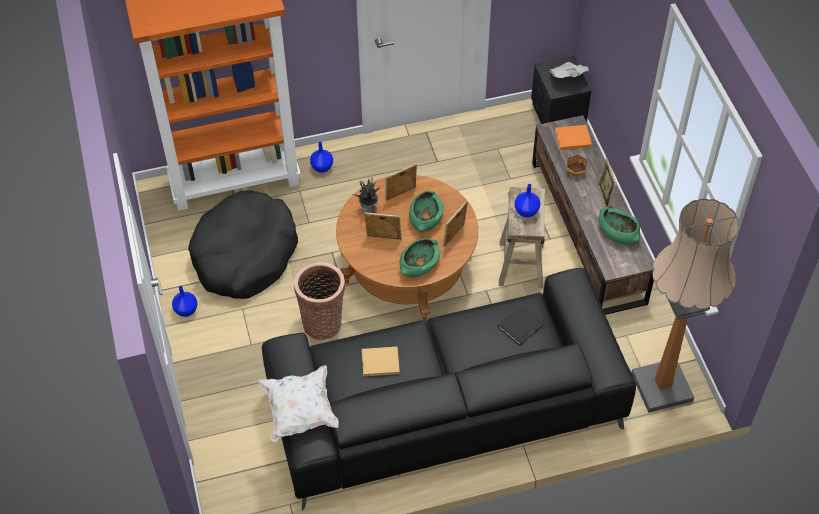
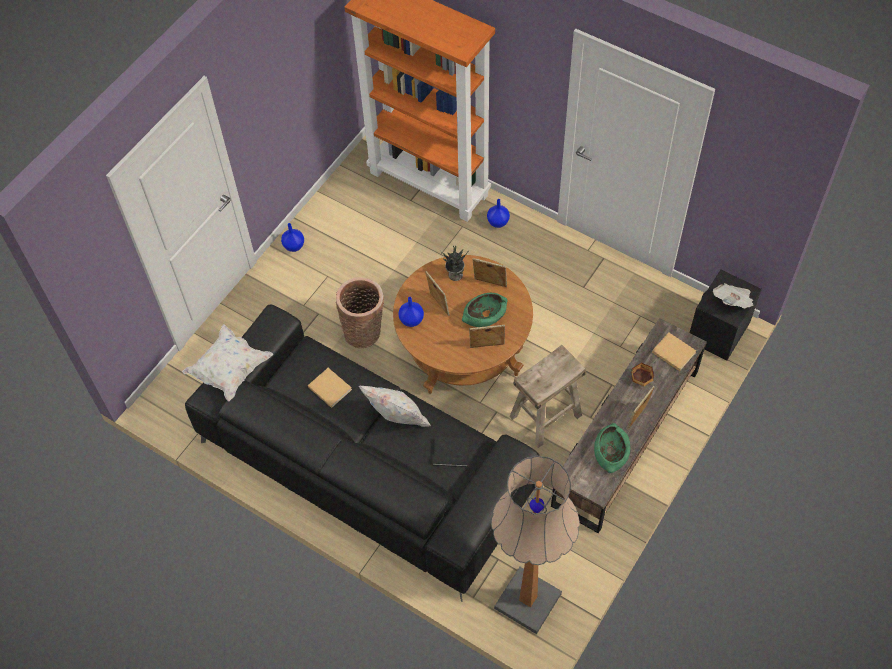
camera: 50 degrees right, 5 degrees up
black dog bed [188,191,298,299] -> none
green bowl [399,238,440,277] -> none
blue vase [515,184,540,217] -> blue vase moved to [399,297,424,327]
orange book [555,125,592,150] -> beige book [652,332,696,371]
none -> white pillow [359,386,431,427]

